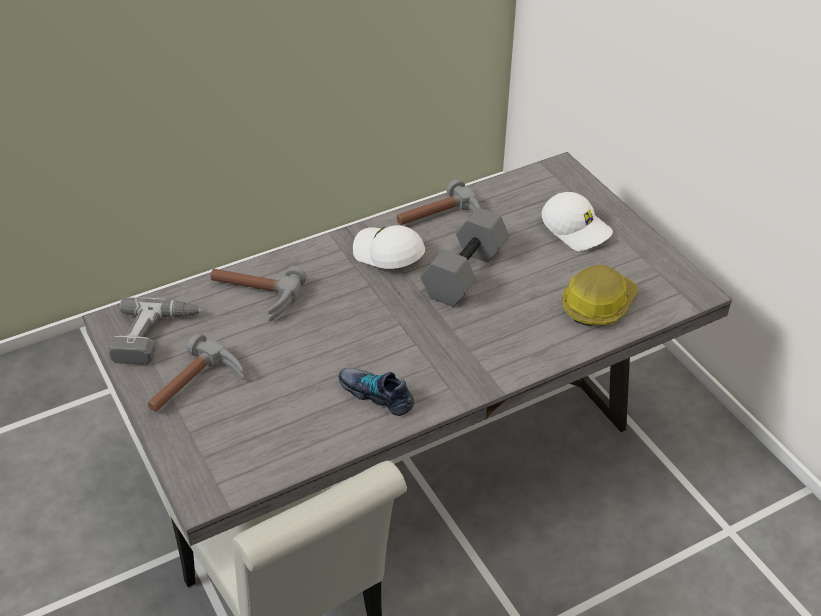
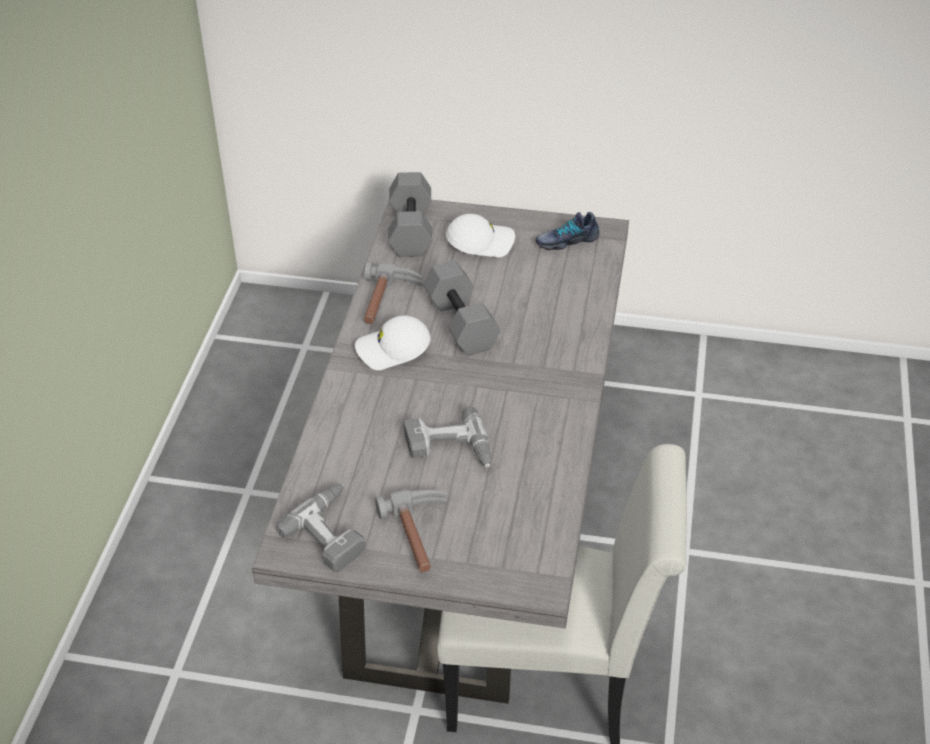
camera: 50 degrees left, 0 degrees up
hammer [210,266,307,321] -> none
shoe [339,368,414,416] -> shoe moved to [536,212,599,250]
hard hat [562,265,638,326] -> none
none -> grey dumbbell [388,172,432,257]
none -> power drill [404,406,491,467]

